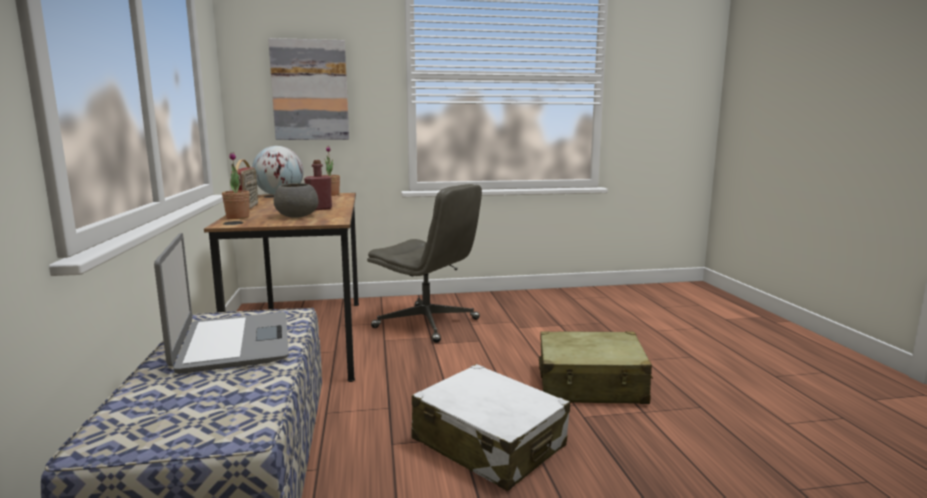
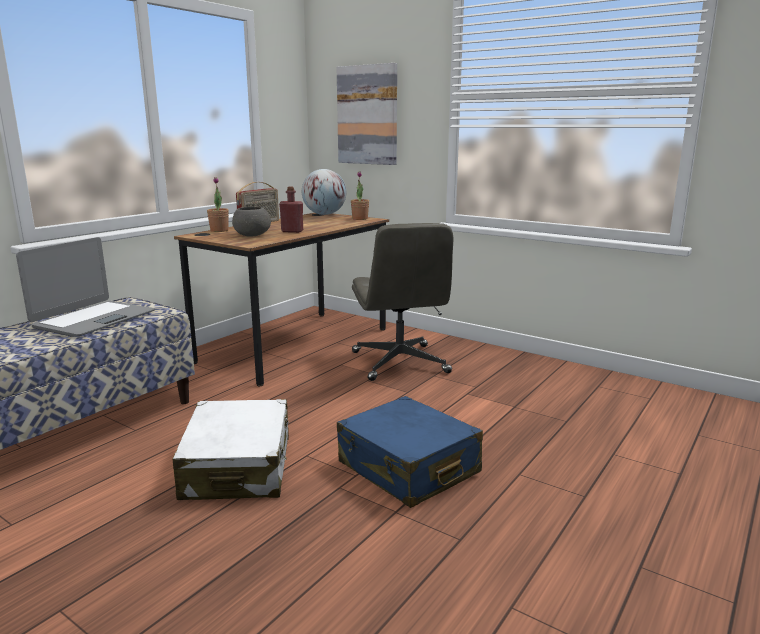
camera: 45 degrees right, 5 degrees up
beige suitcase [539,331,653,404] -> blue suitcase [337,396,483,508]

